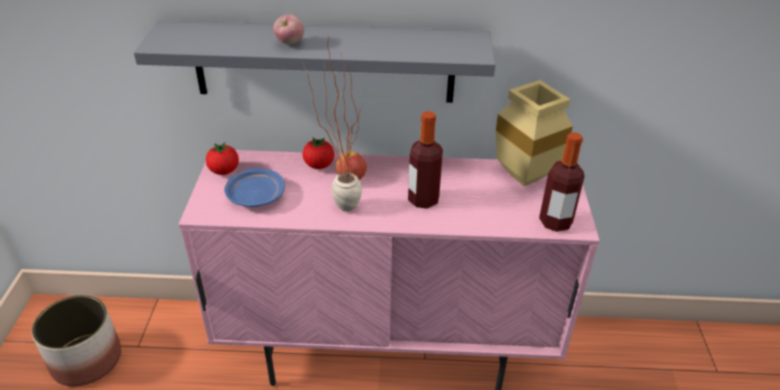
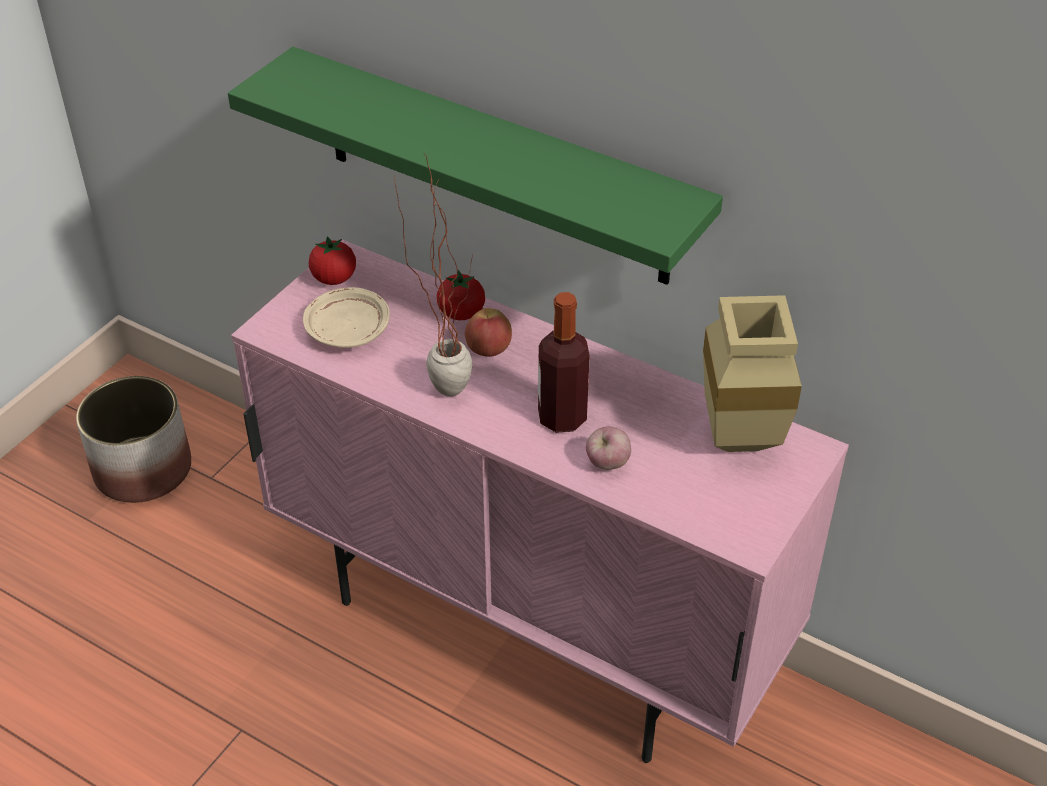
camera: 30 degrees right, 5 degrees up
grey shelf [134,20,496,103] -> green shelf [228,47,723,285]
blue plate [224,168,285,207] -> beige plate [303,287,390,348]
apple [273,14,304,45] -> apple moved to [586,426,631,470]
bottle [539,132,585,232] -> none

